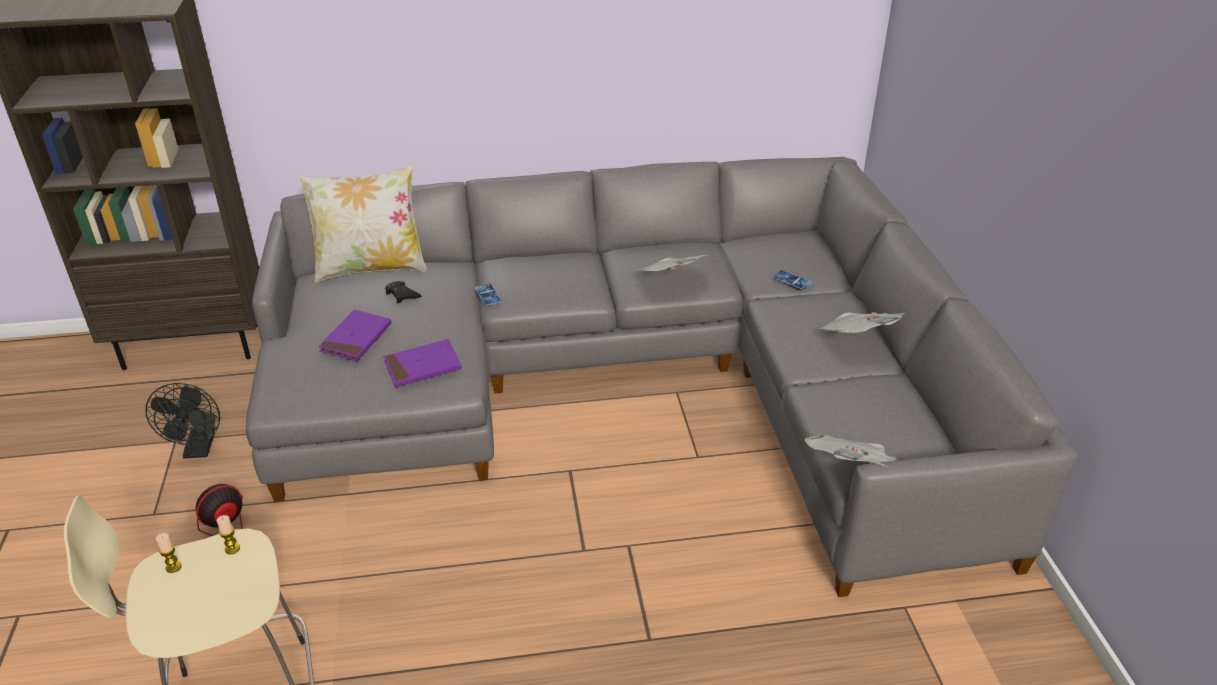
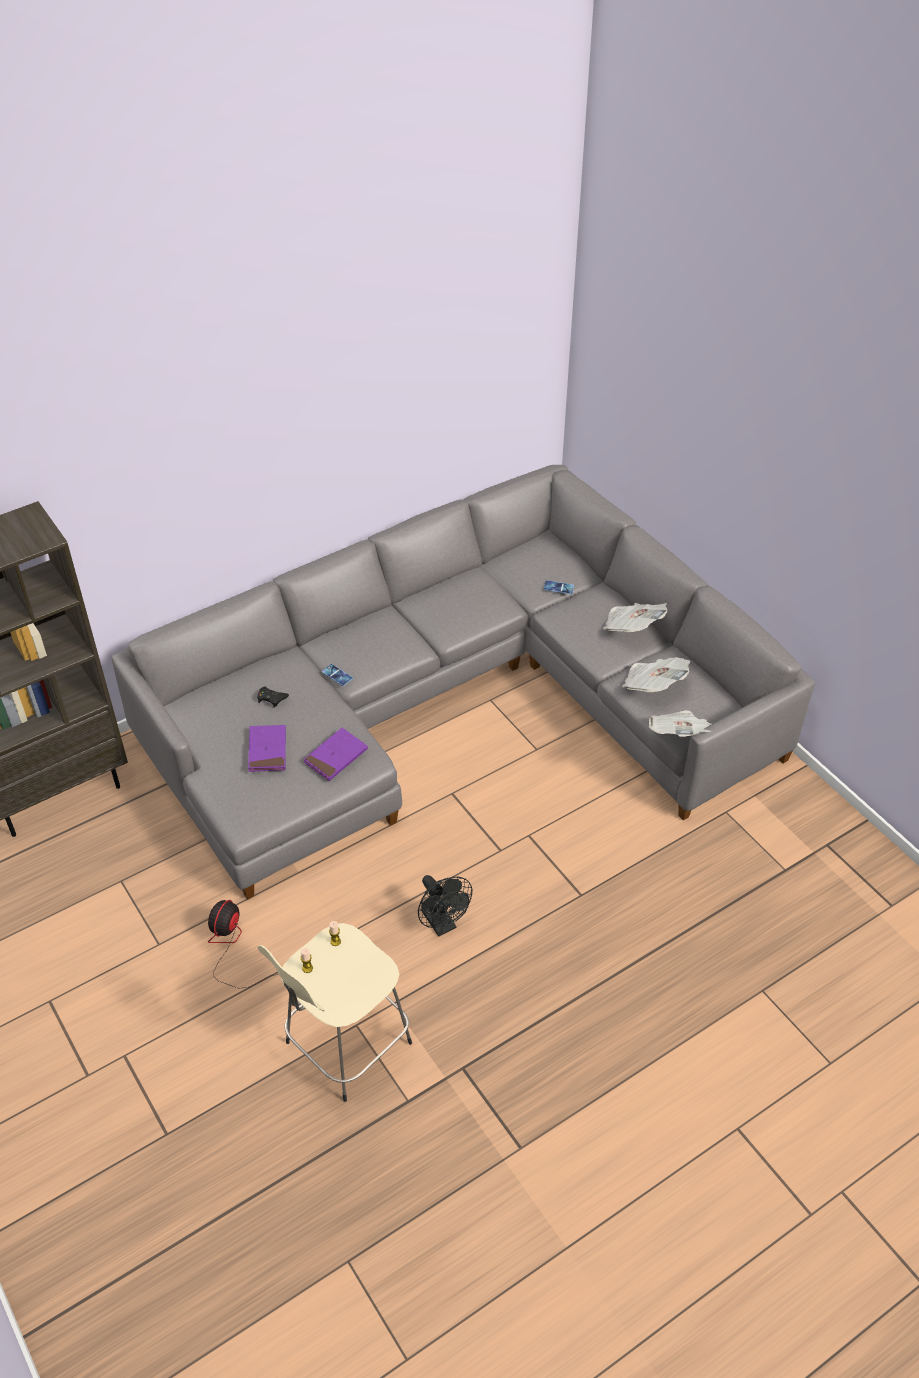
camera: 25 degrees left, 10 degrees up
black fan [145,383,220,459] -> black fan moved to [418,875,472,937]
pillow [299,165,427,283] -> none
newspaper [637,255,707,271] -> newspaper moved to [622,657,691,692]

